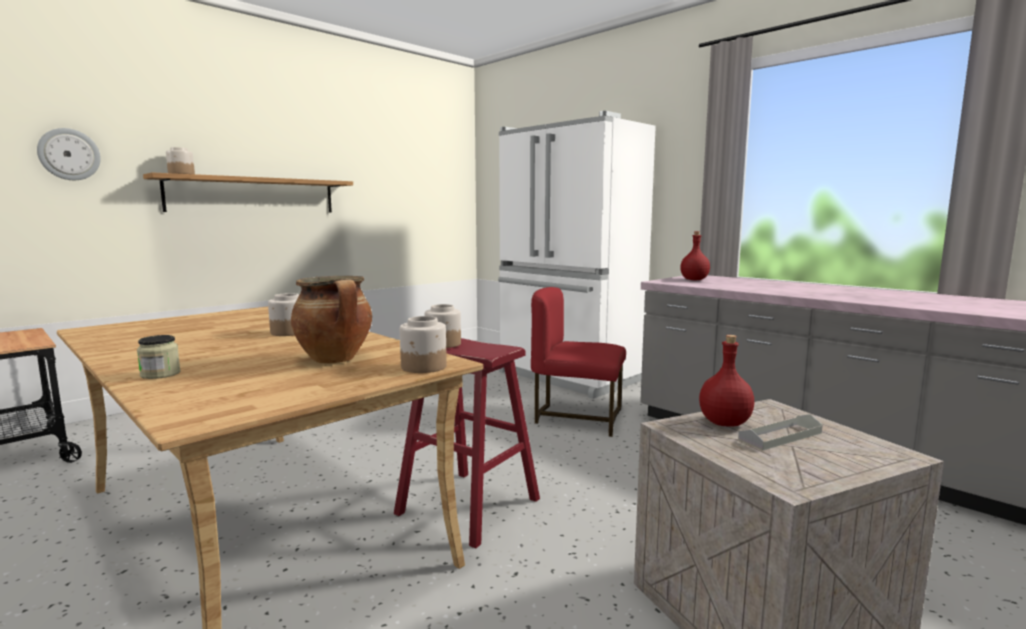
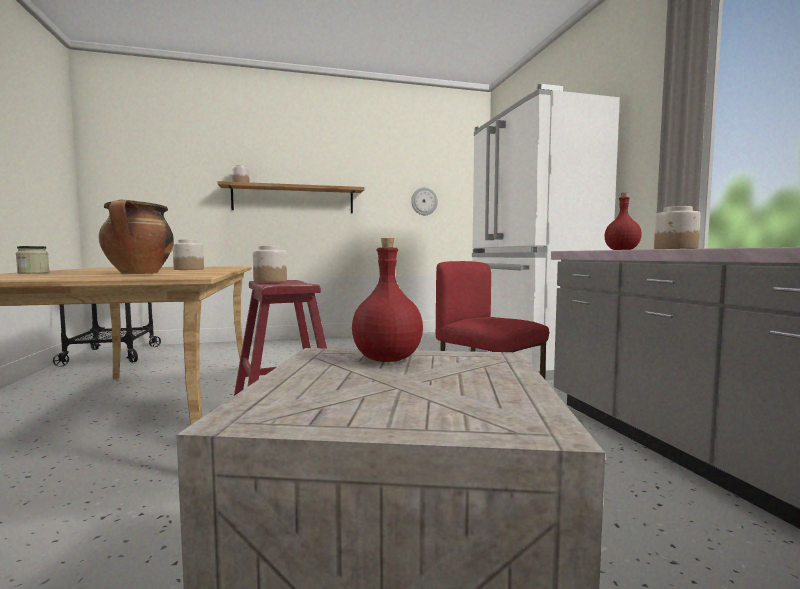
camera: 30 degrees right, 5 degrees down
wall clock [37,128,101,180] -> wall clock moved to [411,187,438,215]
jar [400,316,447,373] -> jar moved to [654,206,701,249]
grey tray [738,414,823,451] -> none

